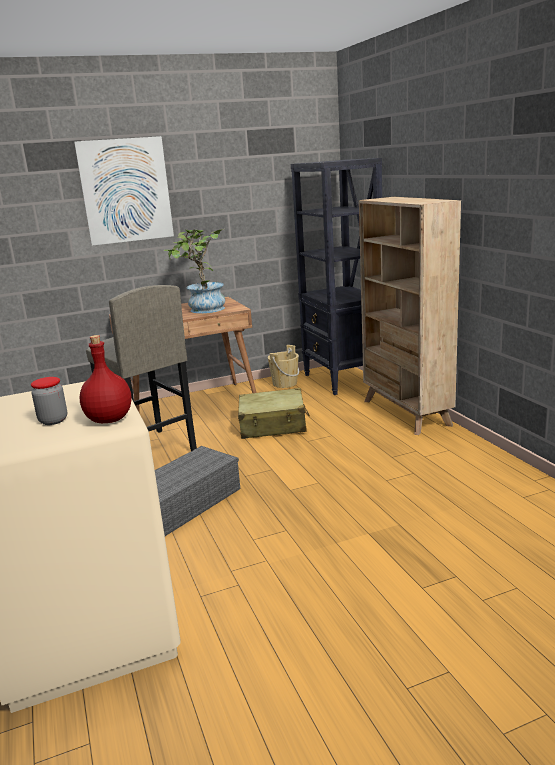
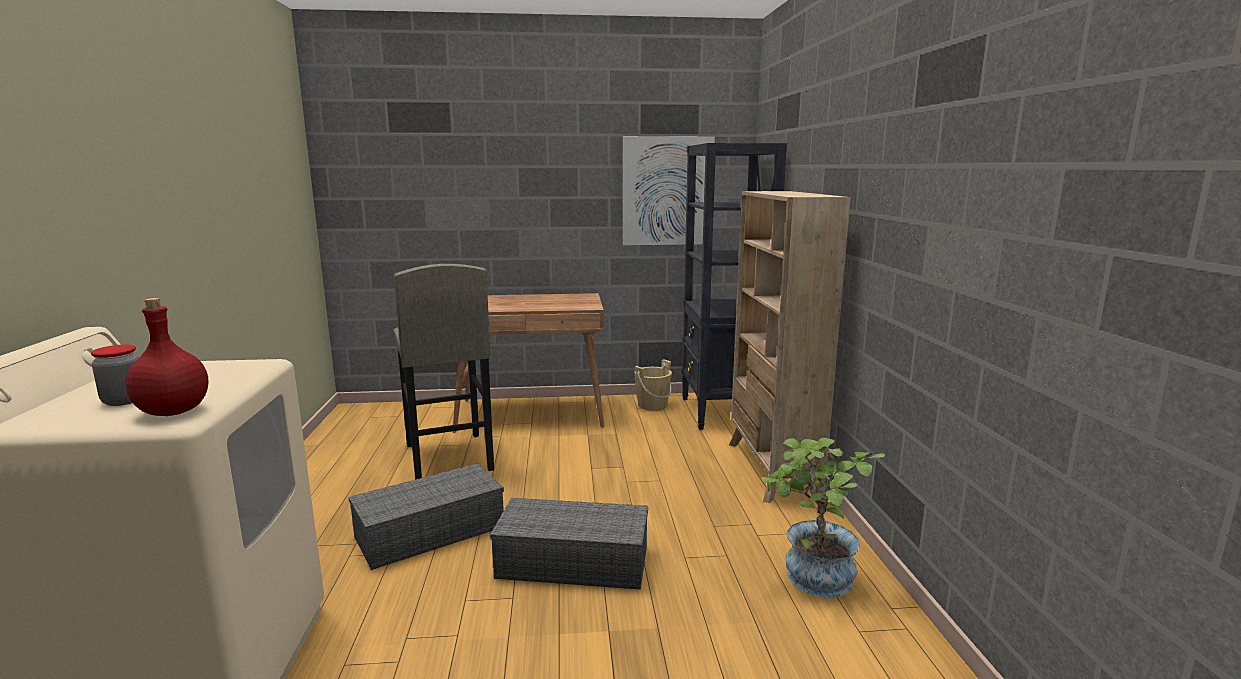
camera: 15 degrees right, 5 degrees down
picture [74,136,174,246] -> picture moved to [623,136,715,245]
potted plant [164,229,225,313] -> potted plant moved to [762,438,885,598]
beige suitcase [238,388,310,439] -> none
none -> grey storage box [490,498,648,590]

